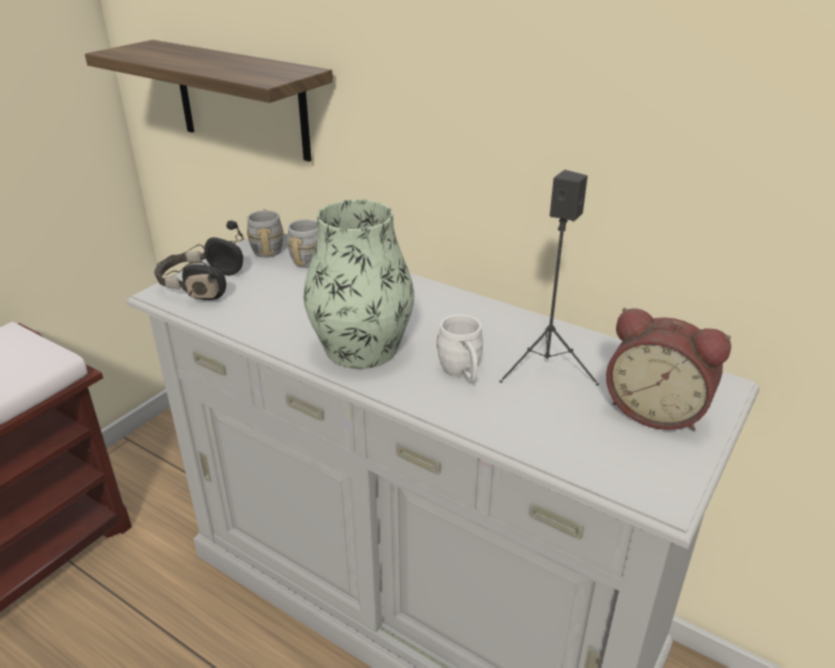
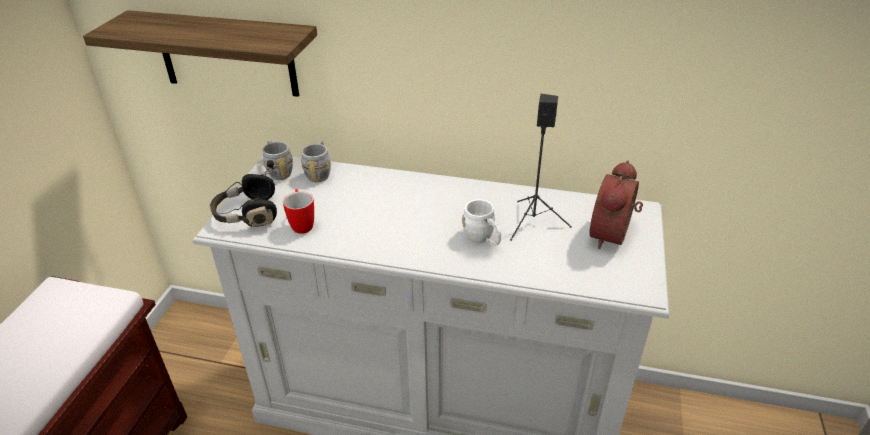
camera: 20 degrees left, 5 degrees up
vase [303,199,414,369] -> none
alarm clock [606,308,731,431] -> alarm clock turned 105 degrees clockwise [589,161,643,249]
none -> mug [283,189,314,234]

